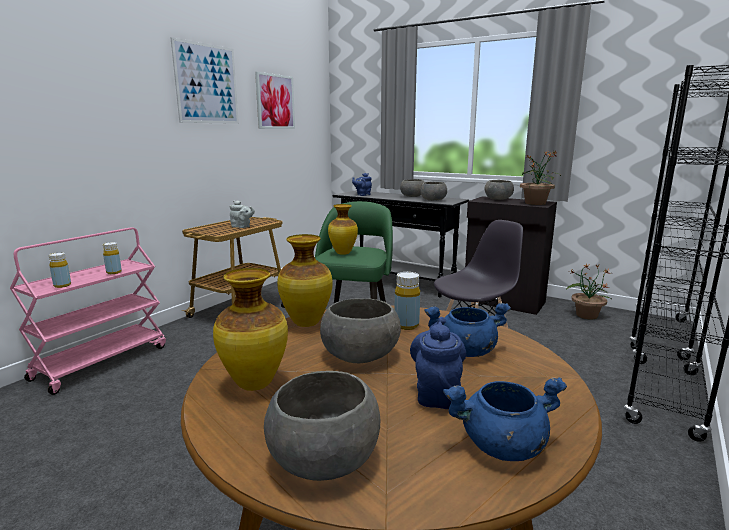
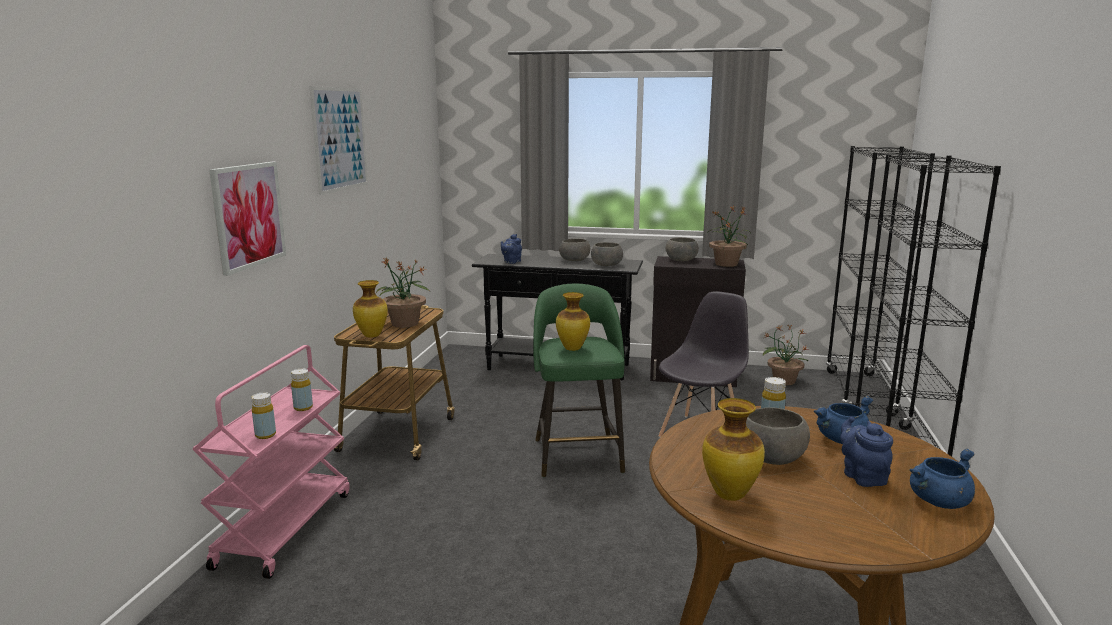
camera: 20 degrees left, 0 degrees up
grey teapot [230,200,255,228] -> potted plant [376,257,431,328]
picture [255,72,295,129] -> picture moved to [209,162,286,276]
grey bowl [264,371,380,481] -> none
vase [277,234,333,327] -> vase moved to [353,280,388,338]

